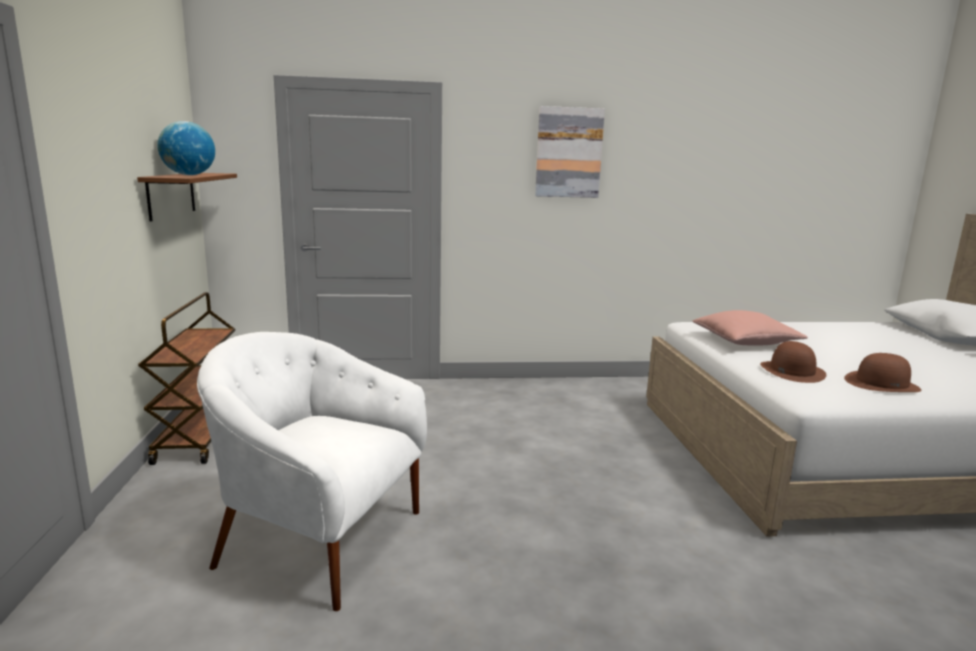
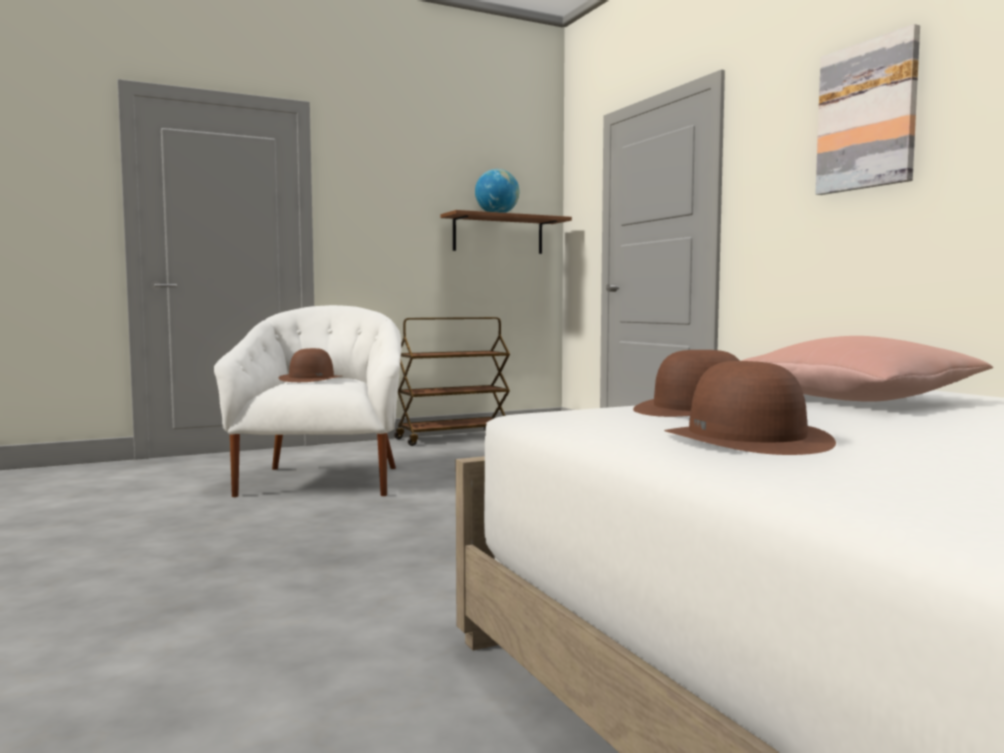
camera: 70 degrees right, 10 degrees down
none -> brown hat [279,348,341,382]

